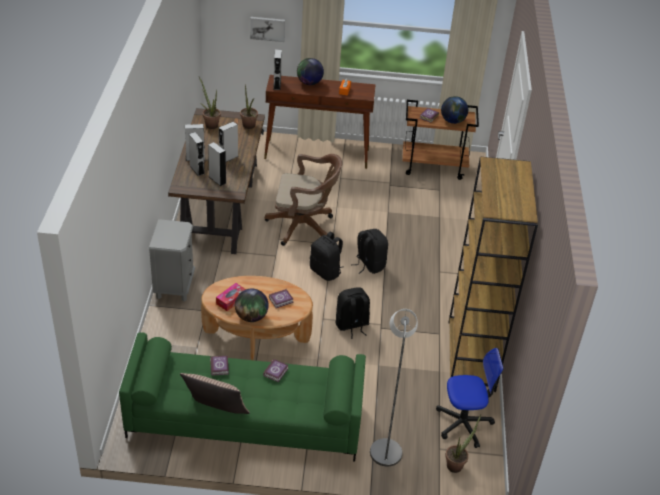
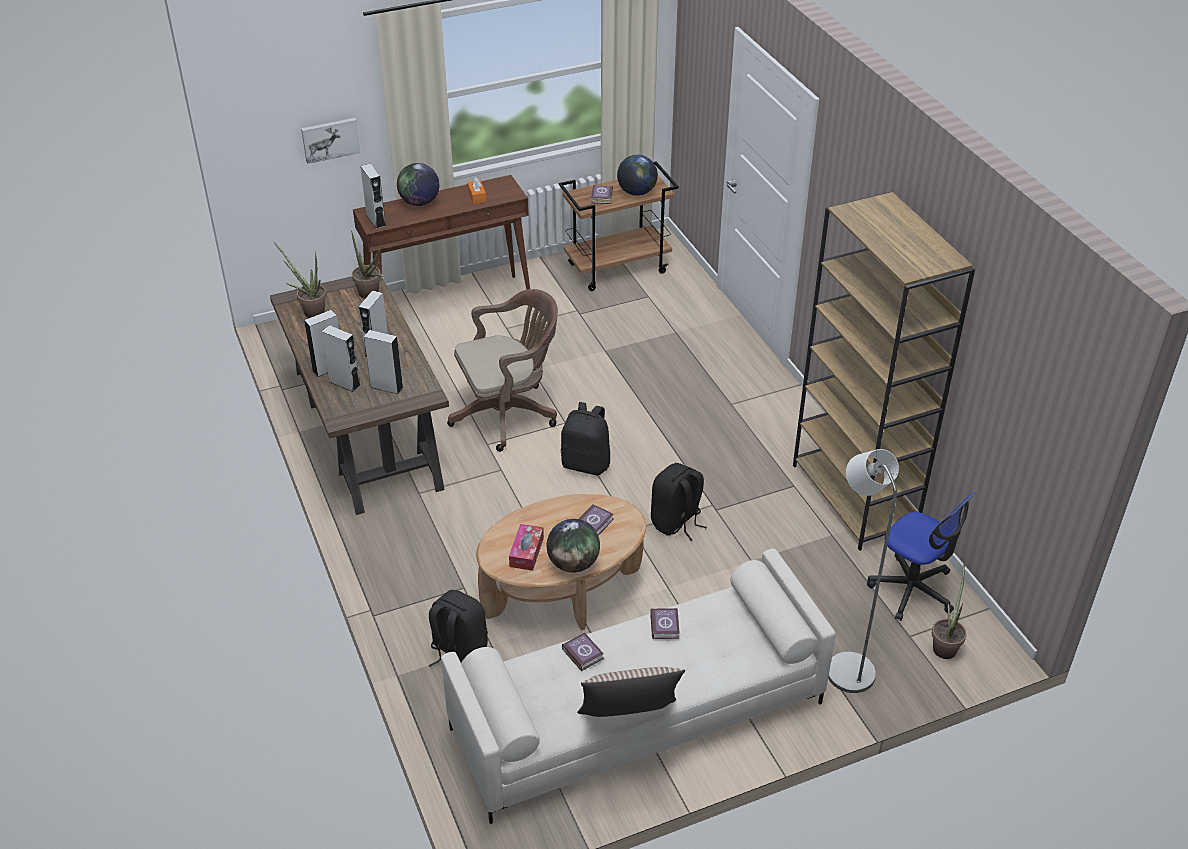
camera: 25 degrees left, 0 degrees up
green sofa [119,332,366,462] -> white sofa [441,549,836,824]
grey nightstand [149,219,195,302] -> none
black backpack [351,229,388,274] -> black backpack moved to [429,590,488,667]
office chair [436,348,504,448] -> office chair turned 75 degrees clockwise [867,492,975,621]

